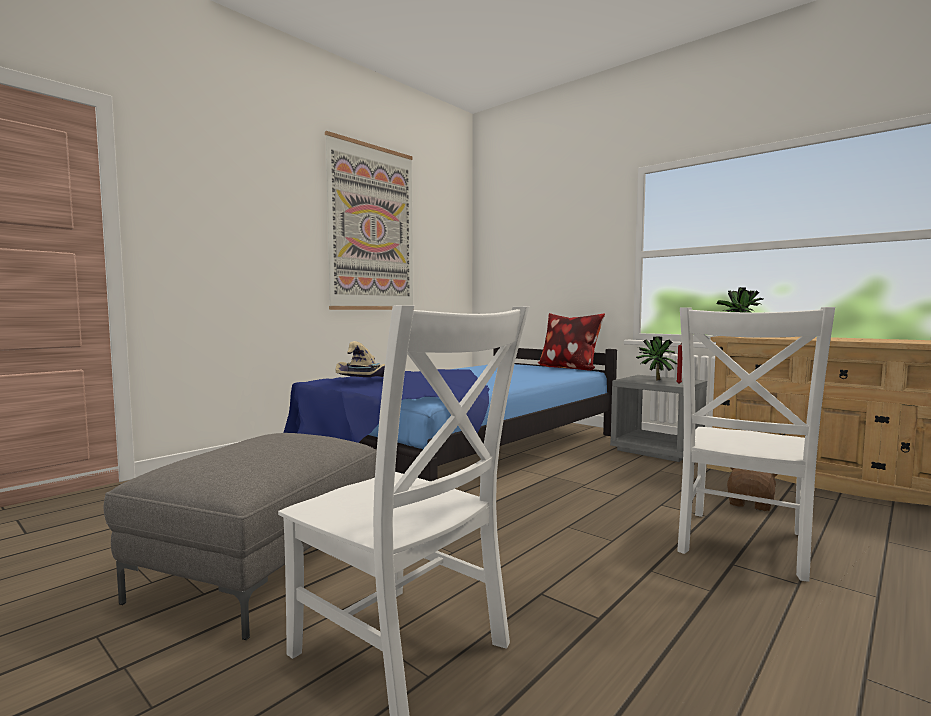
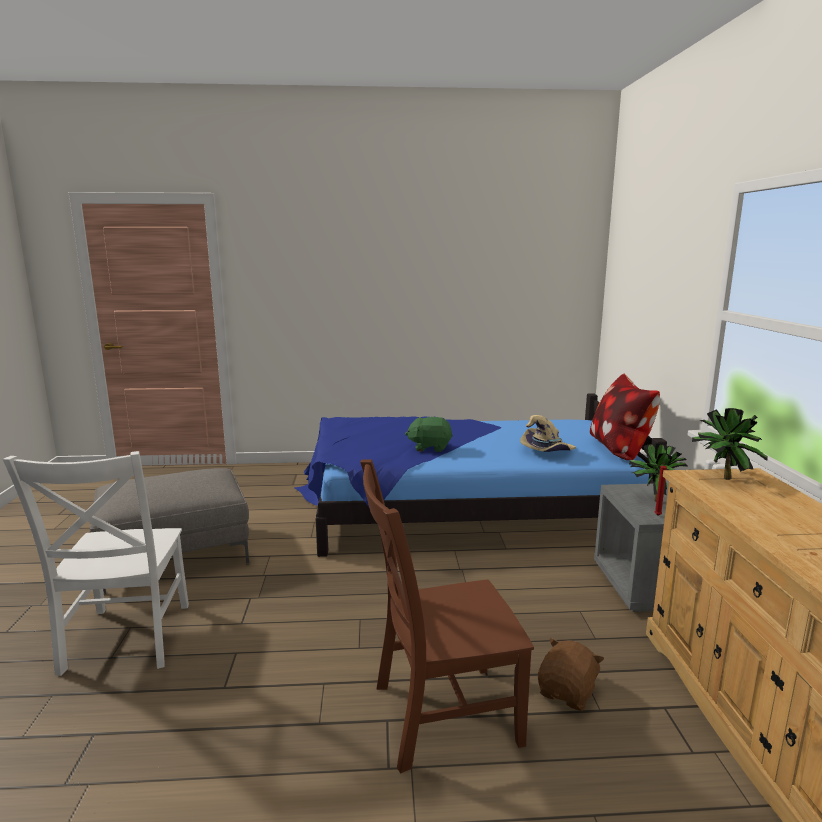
camera: 45 degrees right, 10 degrees up
picture [325,131,413,310] -> none
beige hat [335,341,385,377] -> beige hat moved to [520,415,576,452]
white chair [677,307,835,582] -> brown chair [360,459,534,773]
brown plush toy [727,468,778,511] -> brown plush toy turned 45 degrees counterclockwise [538,638,604,711]
none -> green plush toy [405,417,453,452]

